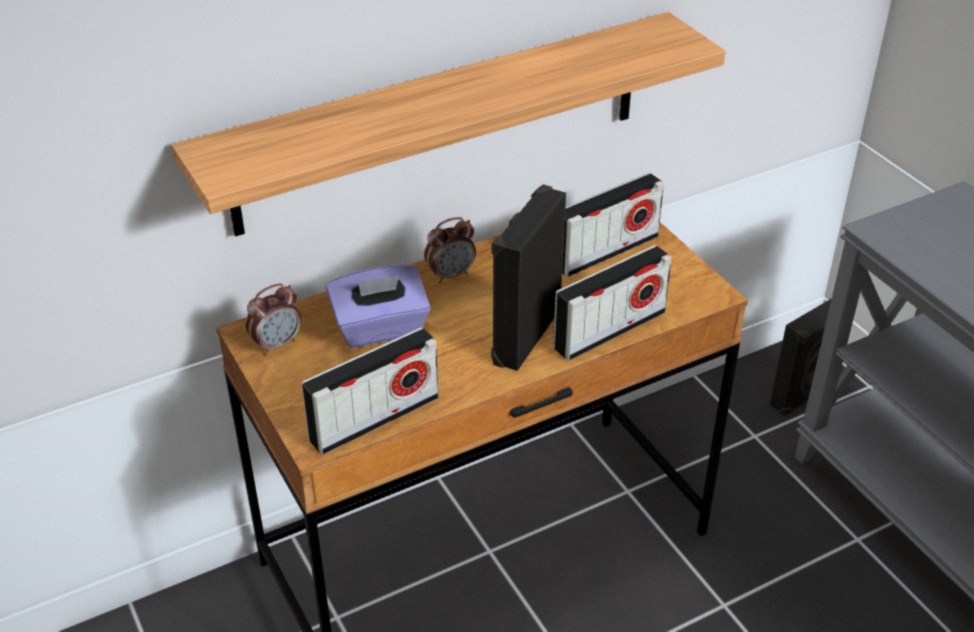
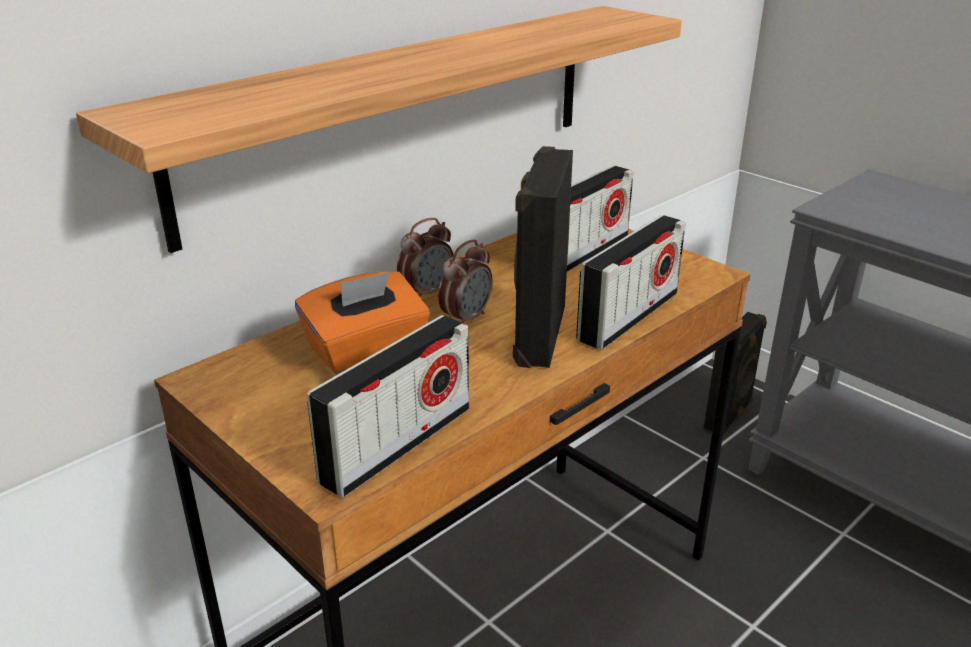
camera: 15 degrees left, 10 degrees down
alarm clock [246,283,301,355] -> alarm clock moved to [438,240,493,323]
purple tissue box [326,265,431,348] -> orange tissue box [295,271,430,374]

